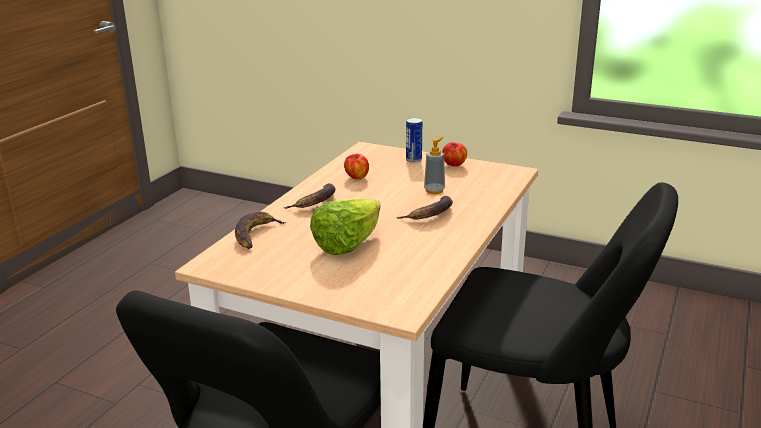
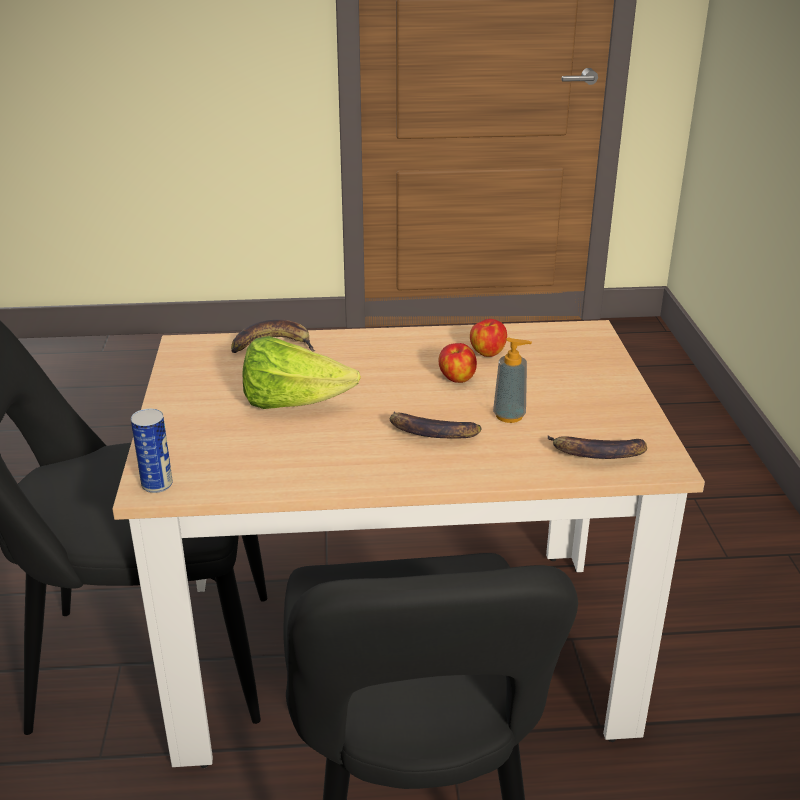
camera: 60 degrees right, 5 degrees up
banana [283,183,336,209] -> banana moved to [547,435,647,459]
can [406,118,422,163] -> can moved to [131,409,173,493]
apple [442,142,467,167] -> apple moved to [439,343,477,383]

